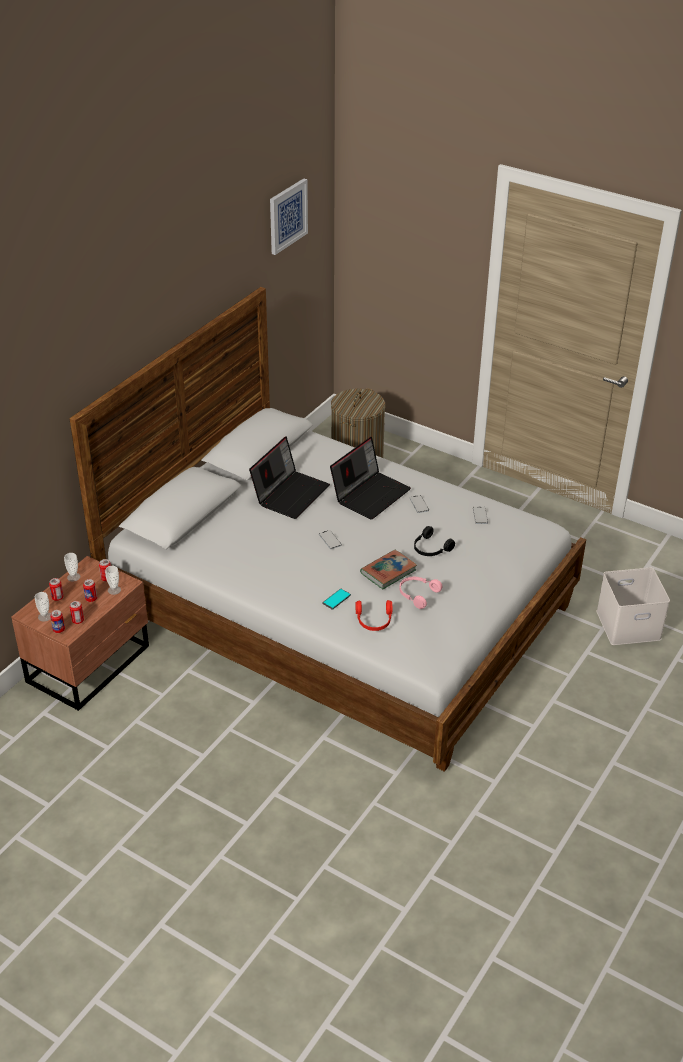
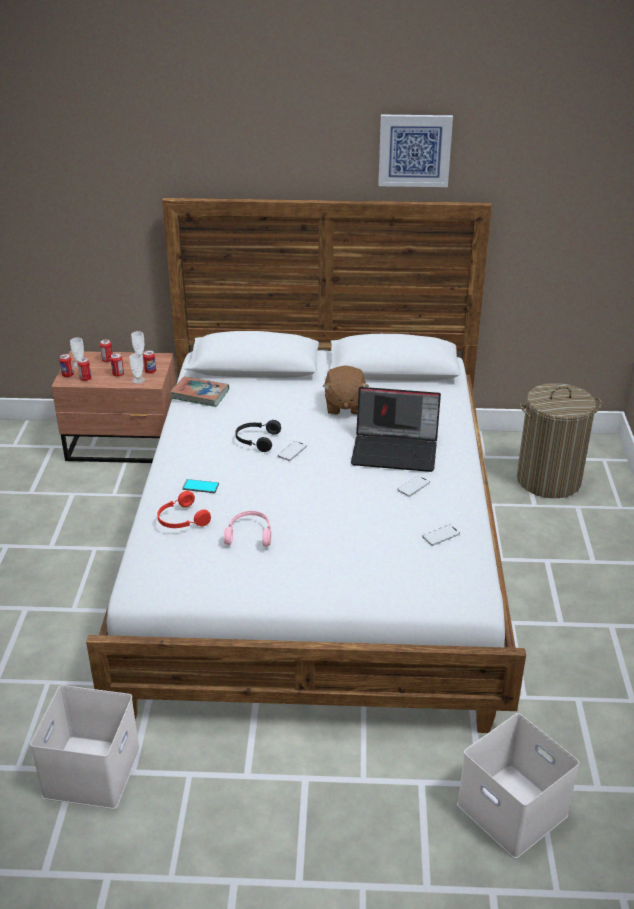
camera: 60 degrees right, 5 degrees down
laptop [249,436,330,519] -> brown plush toy [323,365,369,415]
picture [270,178,308,255] -> picture moved to [378,115,453,187]
book [360,550,417,589] -> book moved to [170,376,229,407]
black headphones [414,526,455,556] -> black headphones moved to [235,420,281,452]
none -> white storage box [30,685,140,809]

